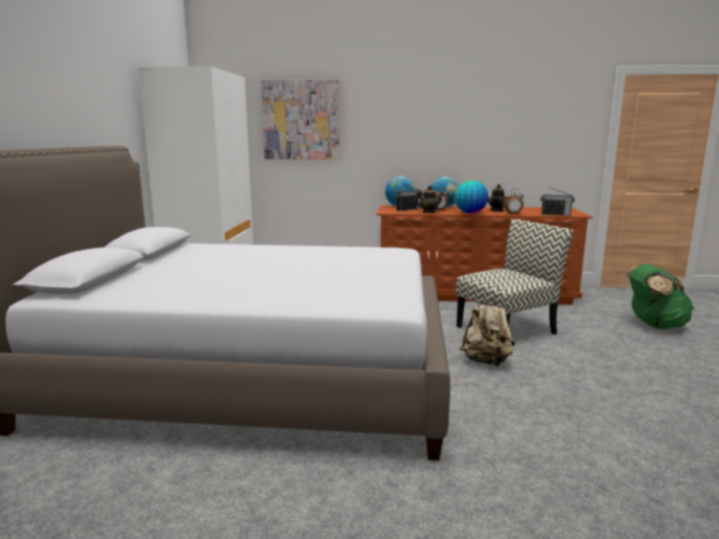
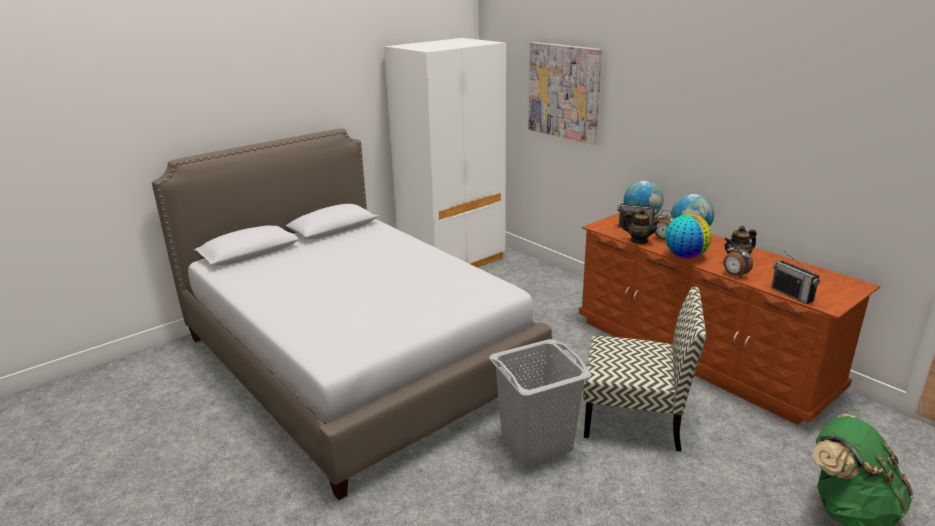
camera: 45 degrees right, 10 degrees up
beige backpack [460,298,515,366] -> grey laundry basket [489,339,592,465]

